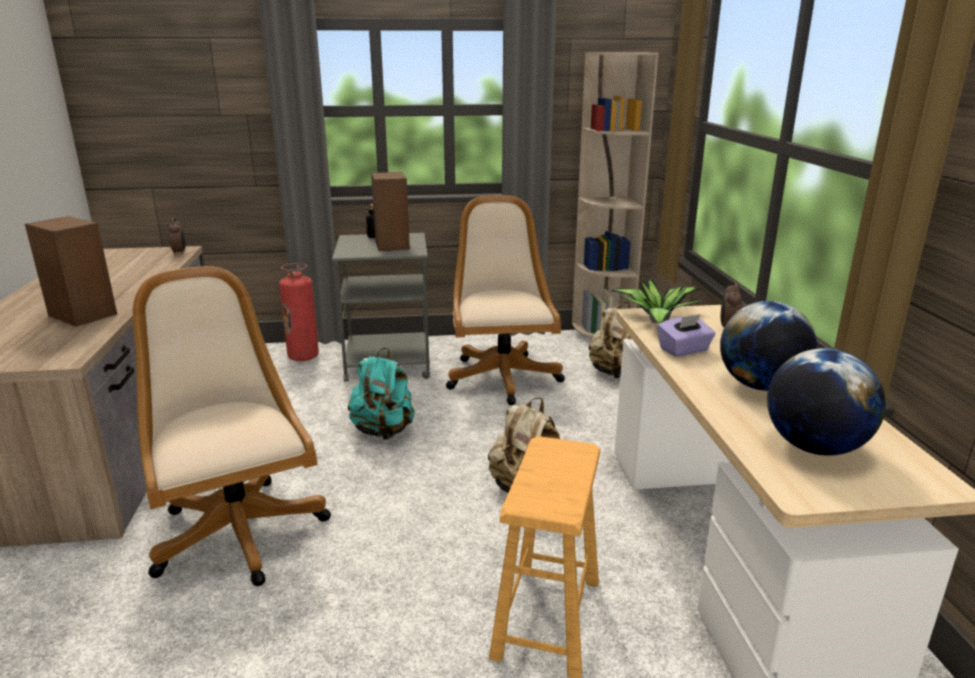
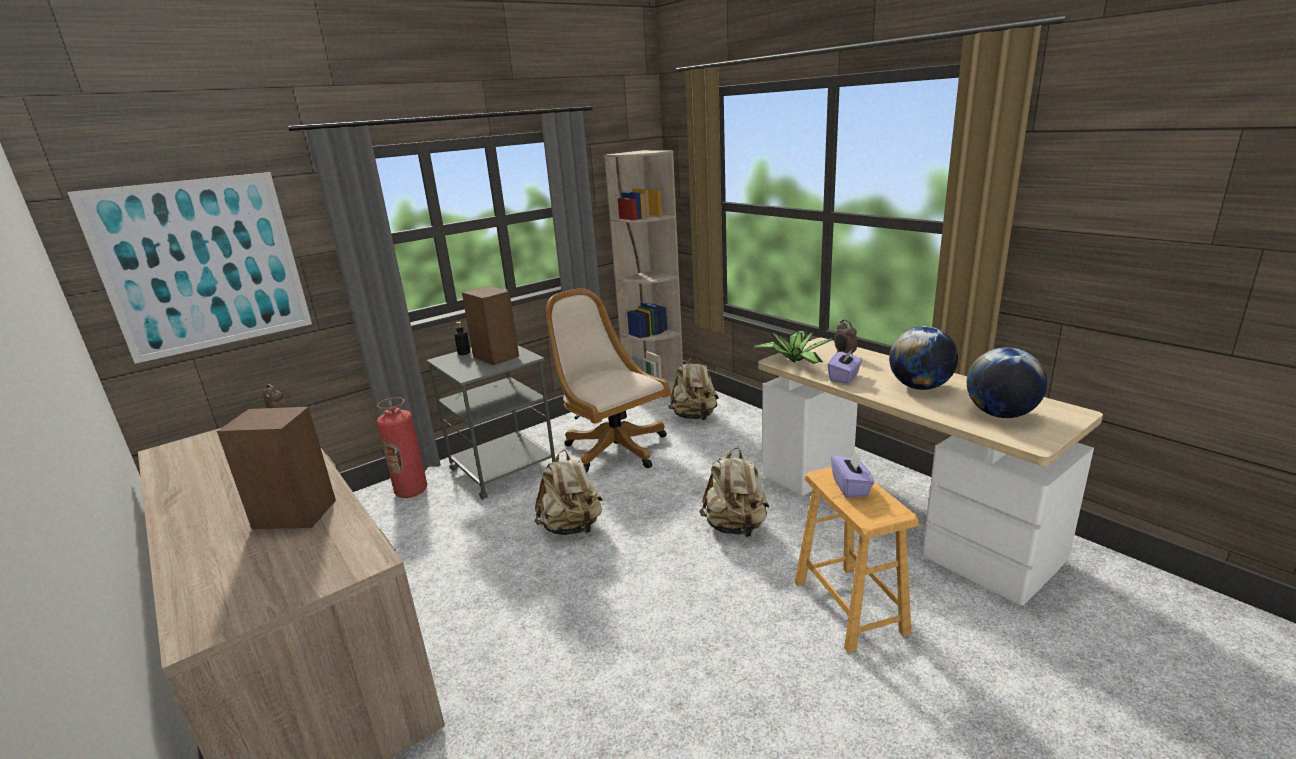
camera: 30 degrees left, 0 degrees up
office chair [133,266,331,586] -> none
turquoise backpack [348,347,415,440] -> beige backpack [534,450,603,535]
none -> picture [67,172,312,364]
none -> purple tissue box [831,451,874,498]

